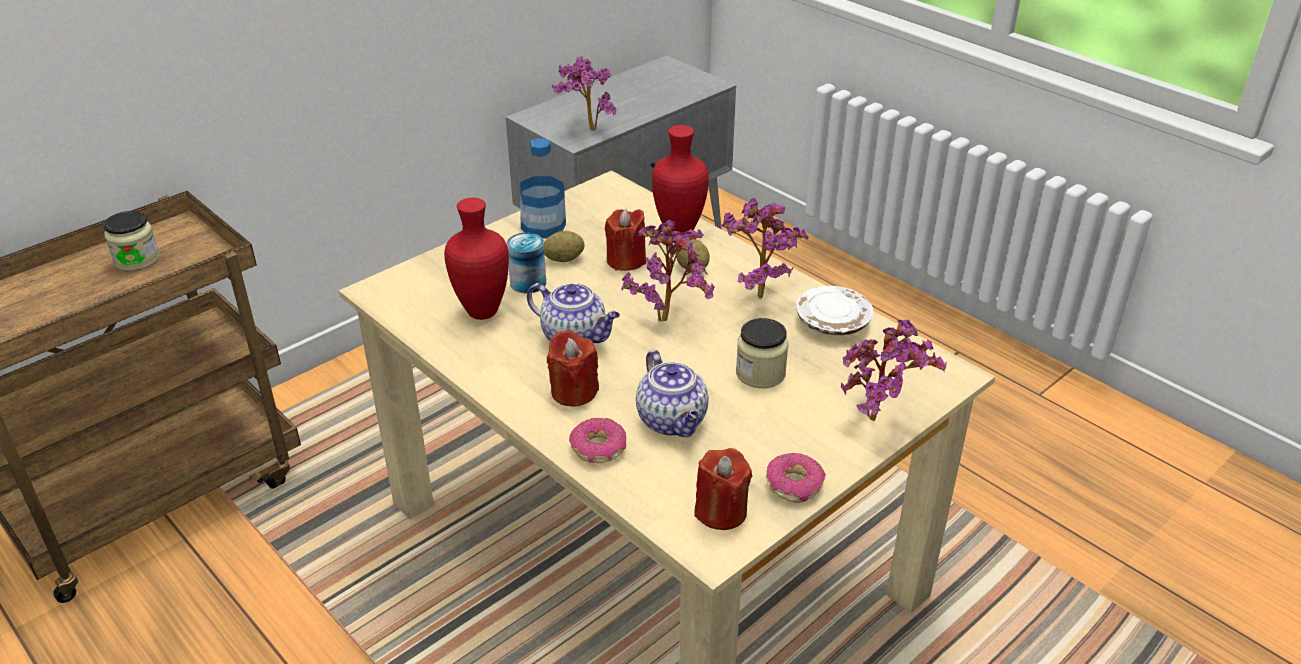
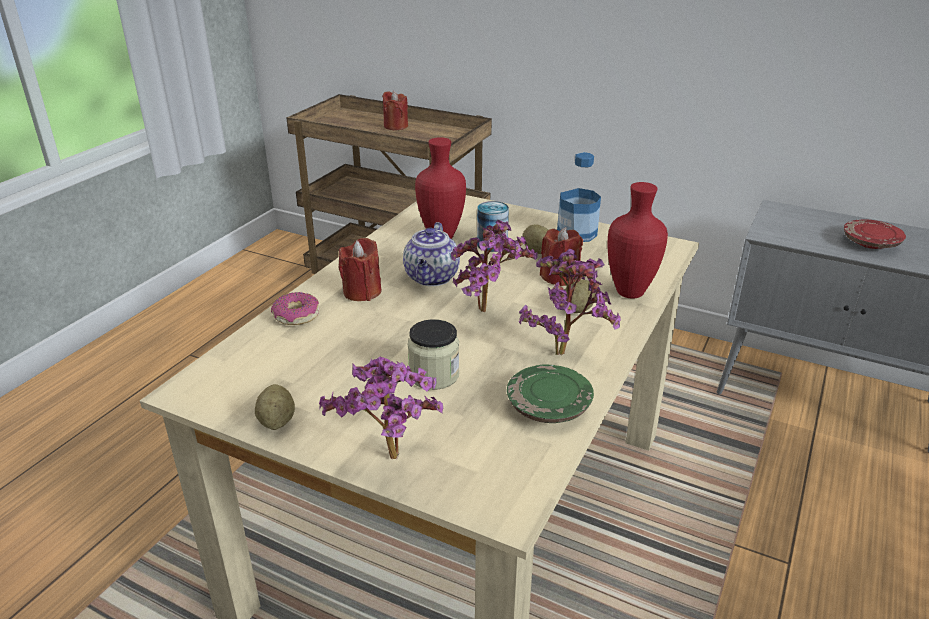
camera: 70 degrees right, 5 degrees down
jar [103,211,160,271] -> none
potted plant [552,56,616,130] -> none
teapot [636,350,709,437] -> none
red candle [694,448,752,530] -> red candle moved to [382,91,408,130]
donut [766,453,826,503] -> potato [255,384,295,430]
white plate [796,286,873,336] -> green plate [507,365,594,423]
none -> red plate [844,219,906,249]

